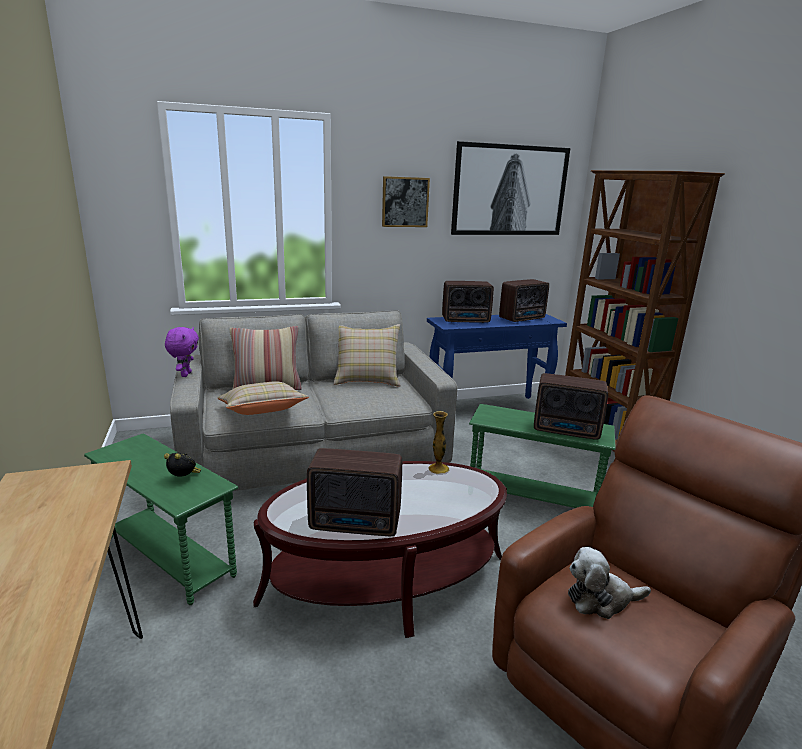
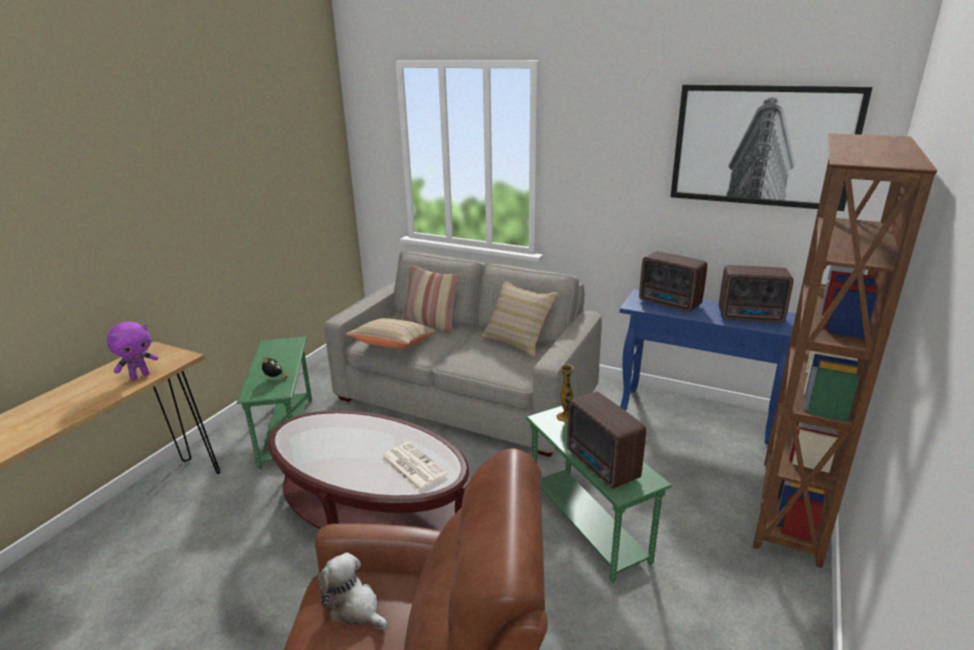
camera: 45 degrees right, 5 degrees up
purple plush toy [165,327,199,377] -> purple plush toy moved to [107,321,158,380]
radio [307,448,402,536] -> none
picture [382,176,430,227] -> none
vase [428,411,450,474] -> vase moved to [557,365,574,422]
none -> newspaper [381,442,448,491]

